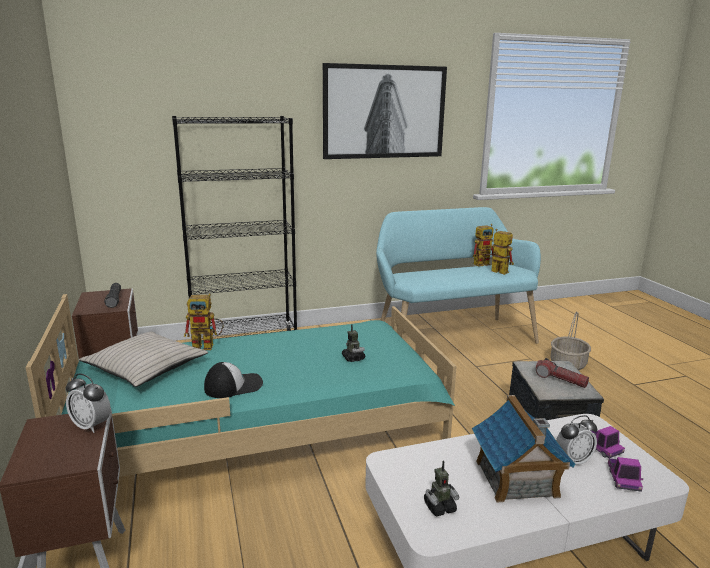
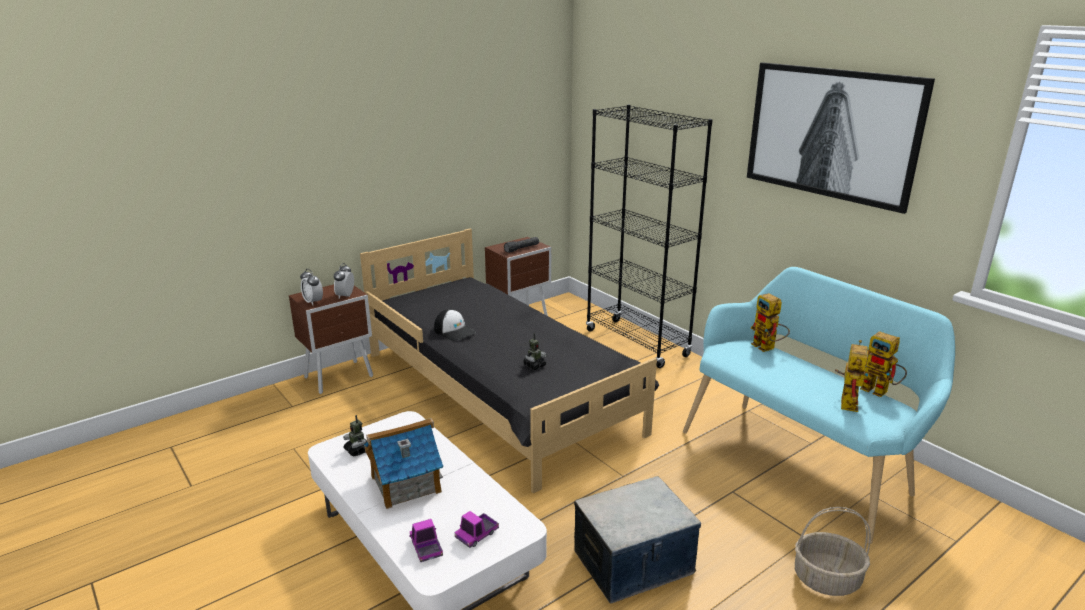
camera: 70 degrees right, 5 degrees up
turquoise bed [25,294,457,477] -> black bed [360,229,659,493]
beige pillow [79,331,208,387] -> none
toy robot [184,294,224,350] -> toy robot moved to [751,293,790,352]
flashlight [536,358,589,388] -> none
alarm clock [556,415,597,467] -> alarm clock moved to [300,269,323,305]
toy truck [608,457,643,492] -> toy truck turned 75 degrees clockwise [409,519,443,562]

